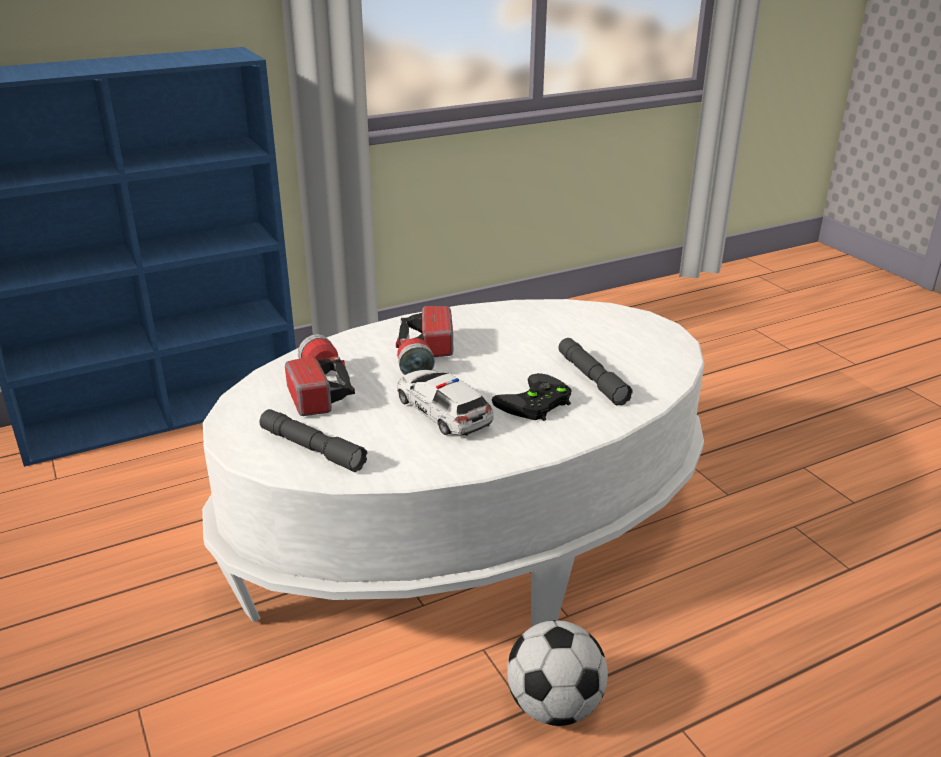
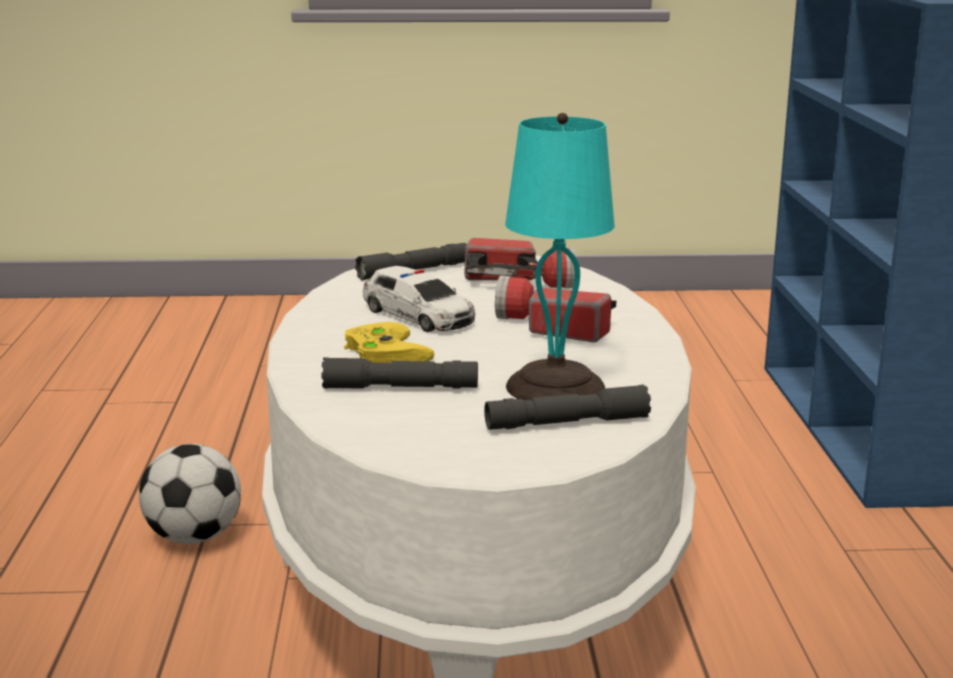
camera: 115 degrees right, 10 degrees down
toy car [397,370,494,436] -> toy car turned 60 degrees clockwise [363,266,475,332]
black game controller [492,373,572,421] -> yellow game controller [344,322,435,363]
none -> grey flashlight [484,384,651,430]
none -> turquoise table lamp [505,113,615,400]

